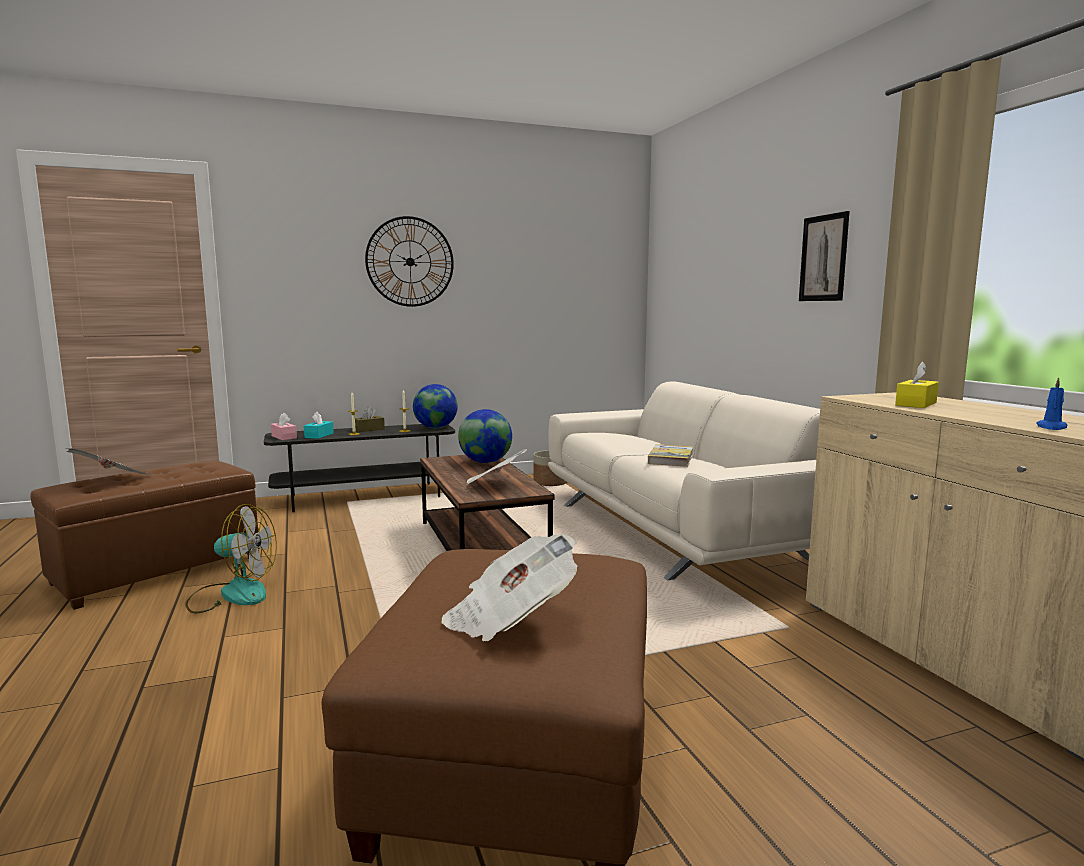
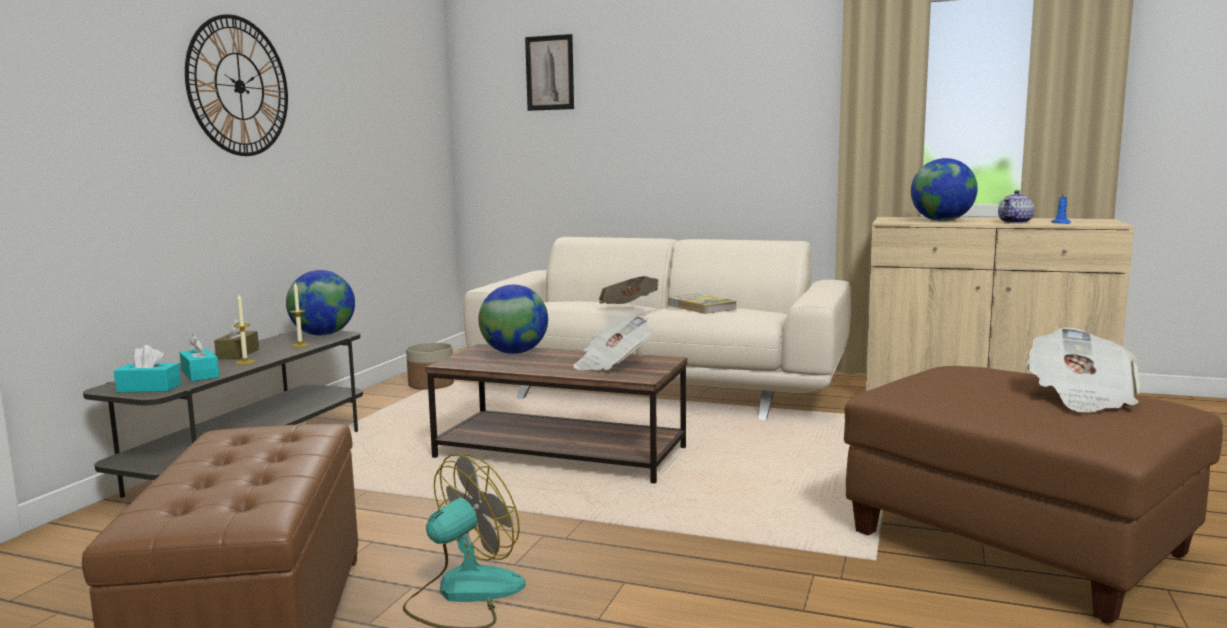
camera: 50 degrees left, 0 degrees up
newspaper [67,448,152,475] -> newspaper moved to [599,276,659,304]
pink tissue box [271,413,297,440] -> turquoise tissue box [114,345,181,392]
picture [799,211,850,301] -> picture moved to [525,34,574,111]
yellow tissue box [895,362,939,408] -> globe [911,158,978,221]
none -> teapot [998,190,1034,223]

